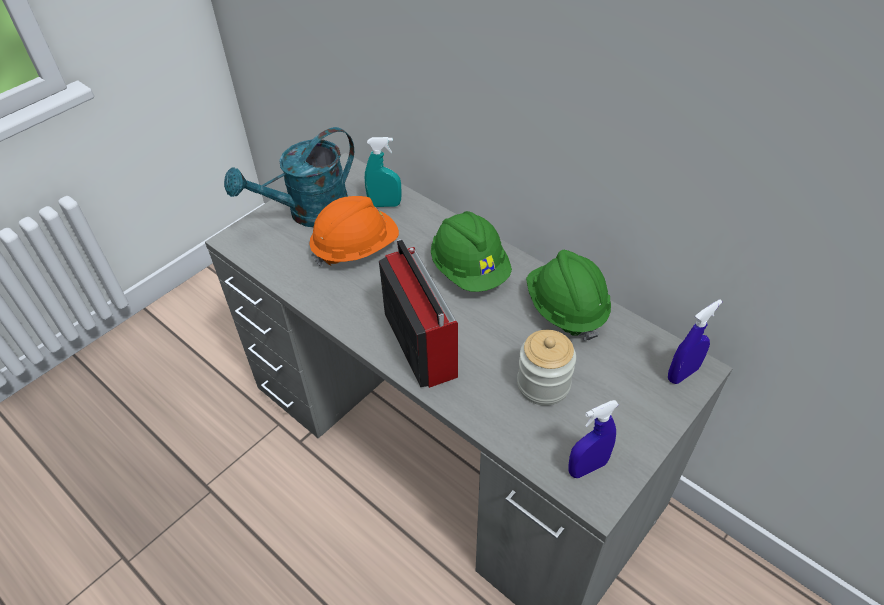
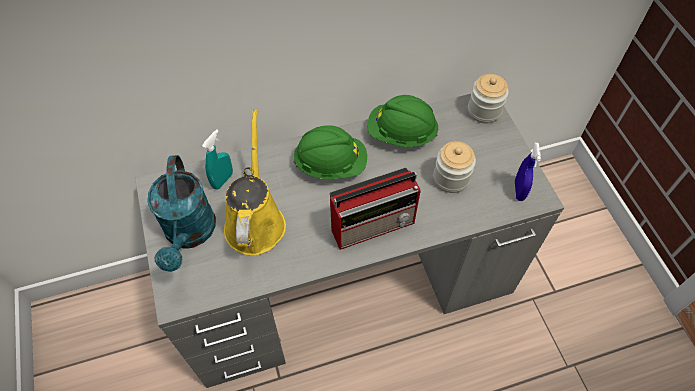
camera: 60 degrees left, 10 degrees up
orange hard hat [309,196,399,266] -> yellow watering can [224,109,286,256]
radio [379,239,458,388] -> radio turned 150 degrees clockwise [330,168,421,250]
blue spray bottle [668,300,722,384] -> jar [468,74,509,123]

